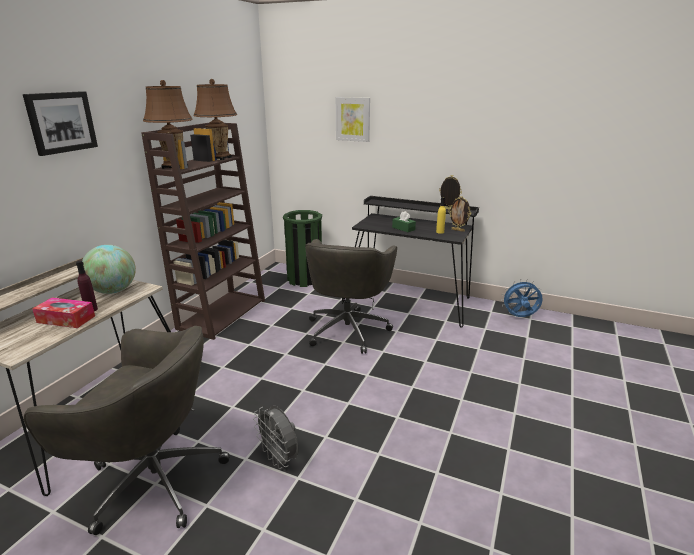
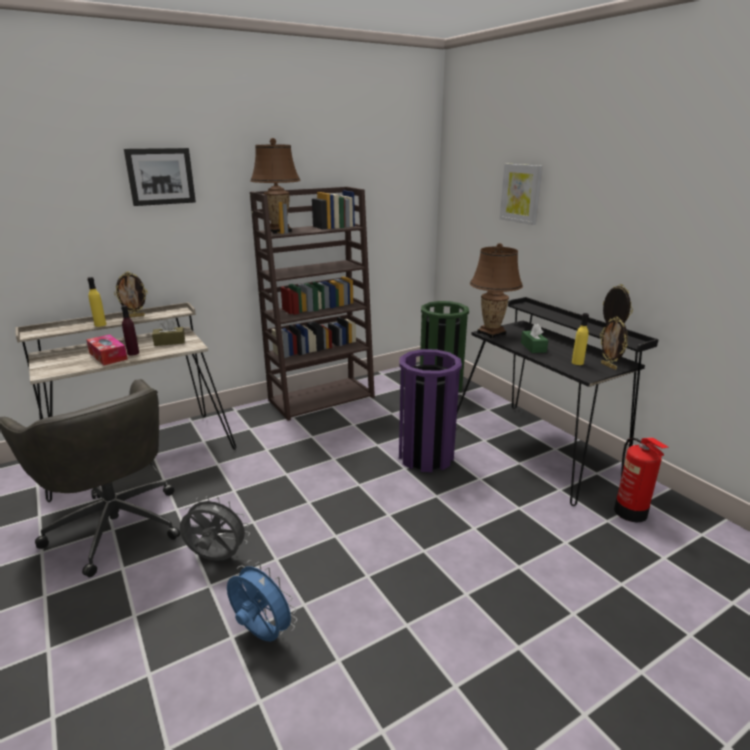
camera: 35 degrees right, 0 degrees up
globe [82,245,136,294] -> brown tissue box [152,319,185,346]
brown table lamp [194,79,237,160] -> brown table lamp moved to [470,243,523,339]
grey fan [253,405,299,469] -> grey fan turned 105 degrees clockwise [180,496,250,561]
grey office chair [305,239,397,354] -> purple trash can [399,349,462,472]
blue fan [501,279,543,317] -> blue fan moved to [227,560,297,642]
none -> yellow bottle [87,277,106,327]
none -> picture frame [114,272,148,318]
none -> fire extinguisher [614,437,668,522]

